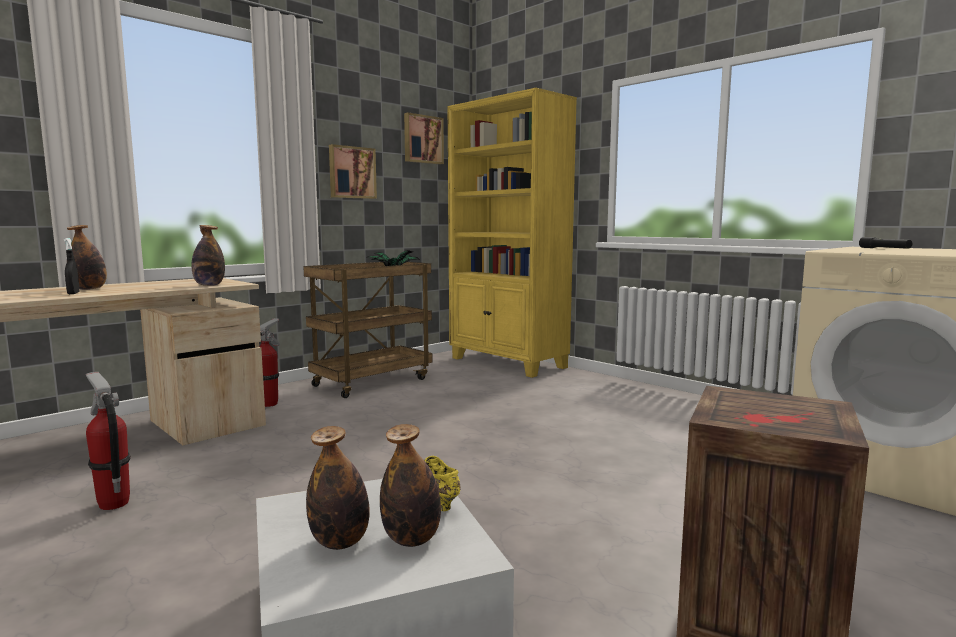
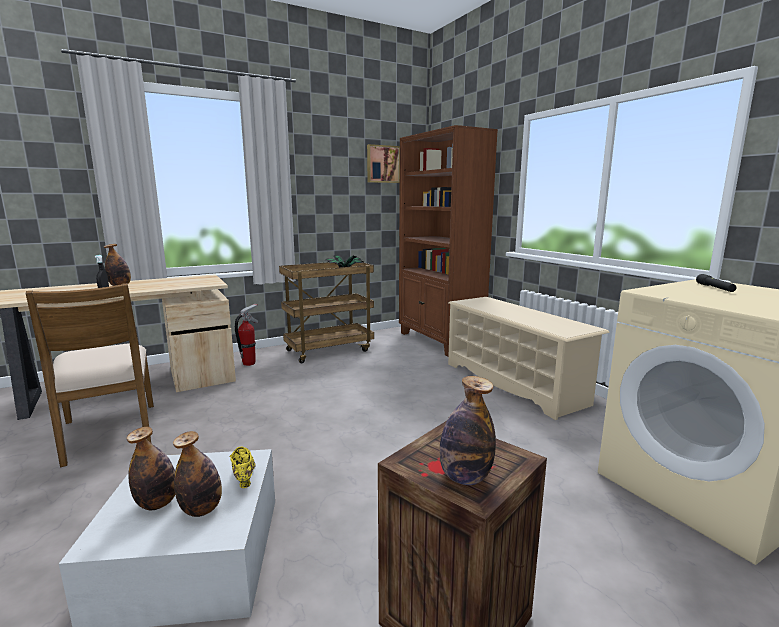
camera: 15 degrees right, 5 degrees up
fire extinguisher [86,372,131,510] -> brown chair [26,283,154,467]
bottle [191,225,225,286] -> bottle moved to [440,376,496,485]
picture [329,144,377,199] -> none
yellow bookcase [448,88,577,378] -> brown bookcase [399,125,498,356]
none -> beige shoe rack [448,297,610,420]

